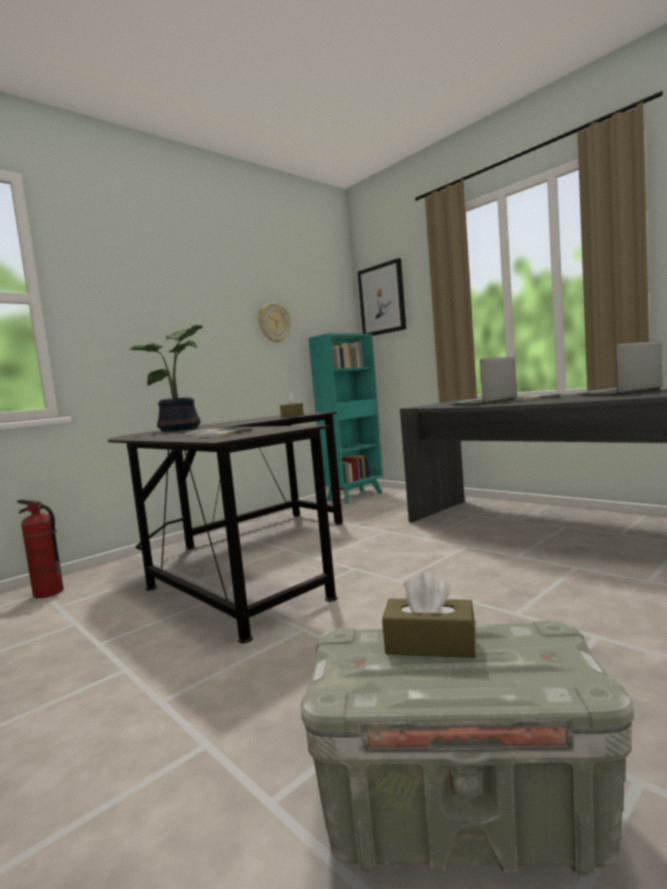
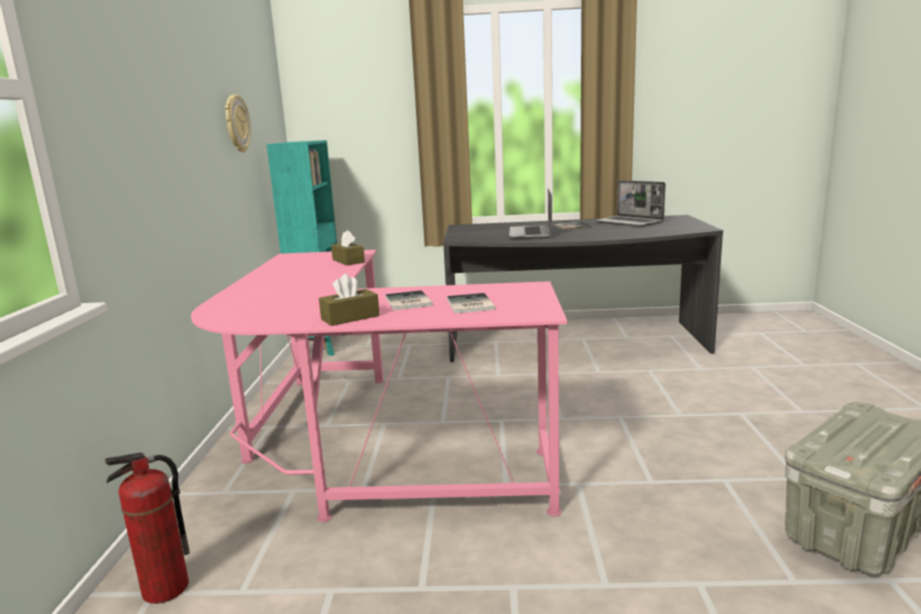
camera: 45 degrees left, 10 degrees up
black desk [107,412,343,643] -> pink desk [191,250,567,522]
potted plant [128,325,203,432] -> none
picture [358,258,406,336] -> none
brown tissue box [382,572,476,658] -> brown tissue box moved to [319,274,380,326]
laptop [576,341,663,396] -> laptop turned 60 degrees counterclockwise [595,180,666,227]

